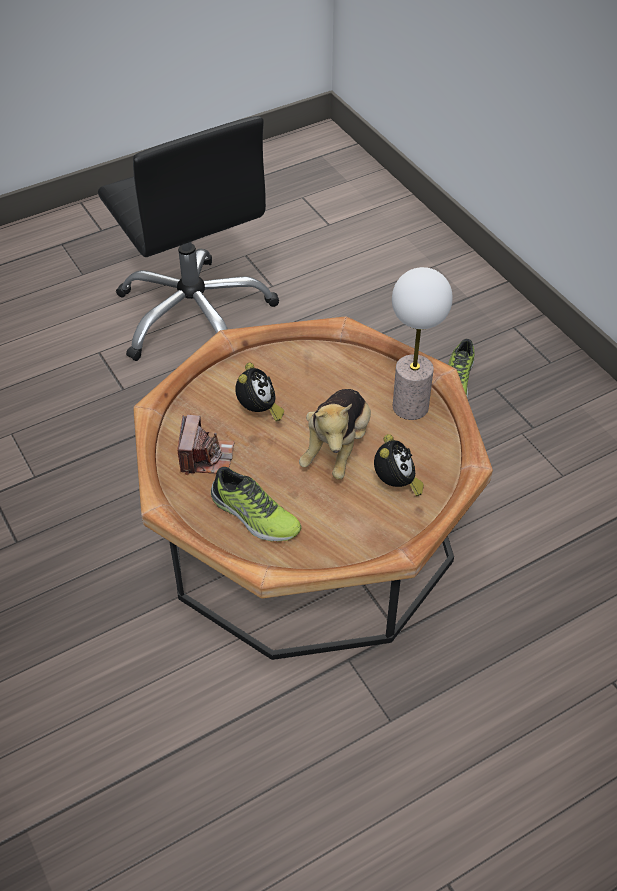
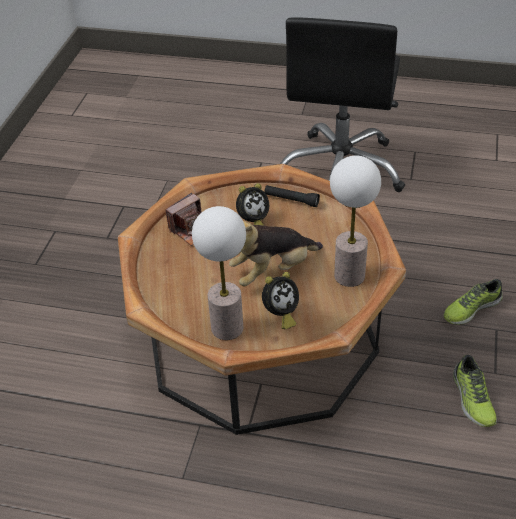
camera: 45 degrees right, 5 degrees down
shoe [211,467,302,542] -> shoe moved to [453,355,497,427]
none -> table lamp [192,206,246,340]
none -> black flashlight [264,185,320,207]

